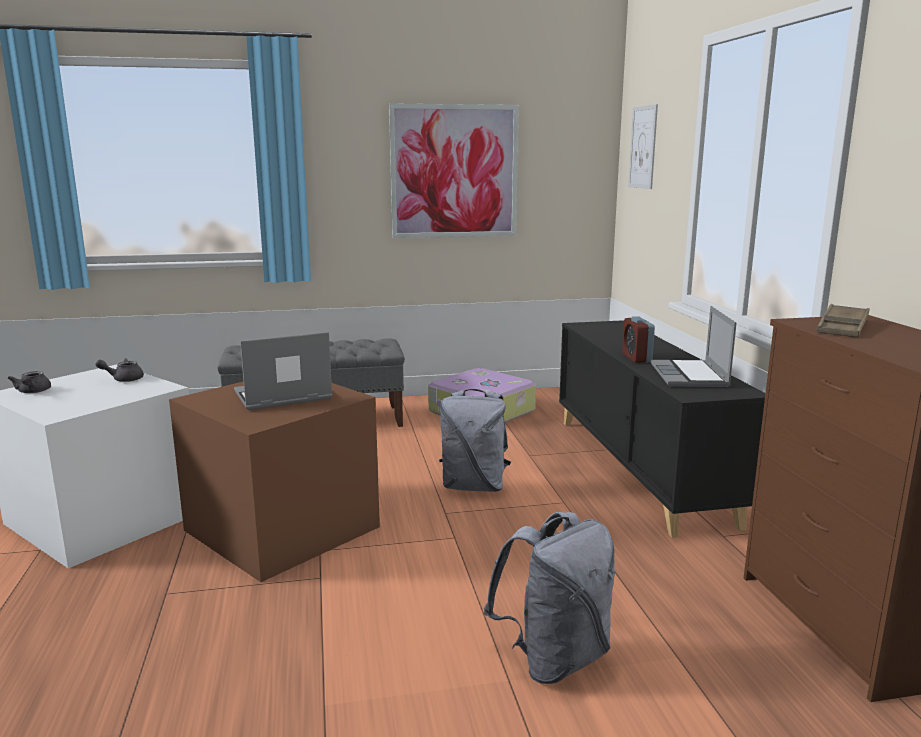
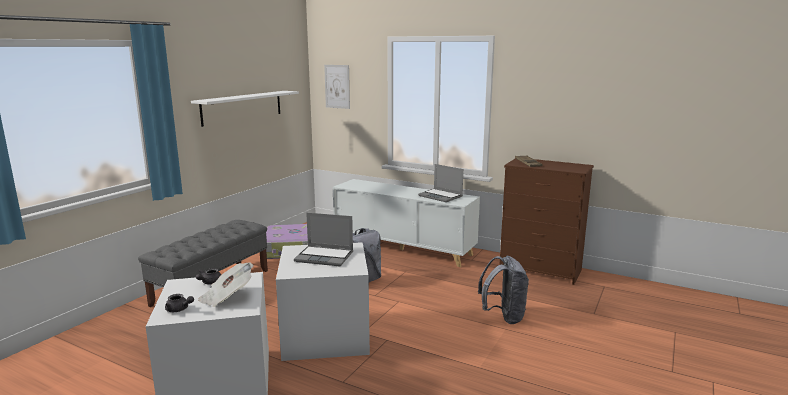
camera: 50 degrees left, 0 degrees up
brown storage box [169,381,380,582] -> white storage box [276,242,370,361]
laptop [234,332,333,410] -> laptop turned 90 degrees counterclockwise [294,213,353,266]
picture [389,103,519,238] -> white shelf [191,91,299,127]
black cabinet [559,320,765,538] -> white cabinet [333,179,480,267]
alarm clock [622,316,655,363] -> none
none -> newspaper [198,263,254,307]

